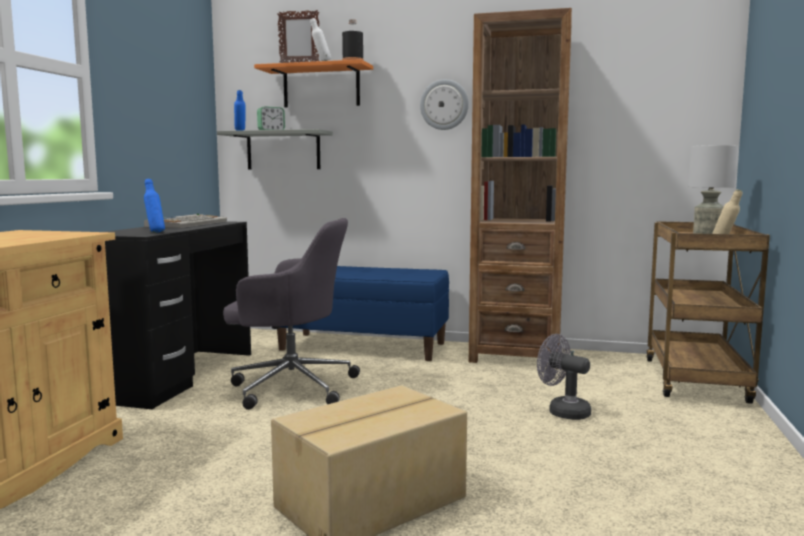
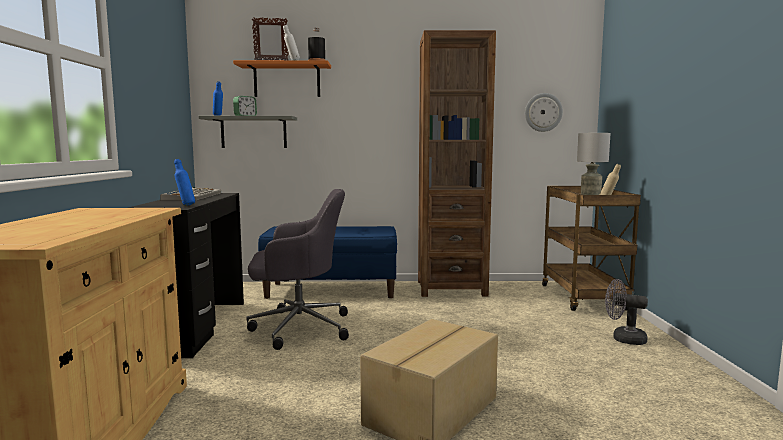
camera: 15 degrees left, 0 degrees up
wall clock [420,79,469,130] -> wall clock moved to [525,93,563,132]
grey fan [537,334,591,420] -> grey fan moved to [605,279,648,345]

